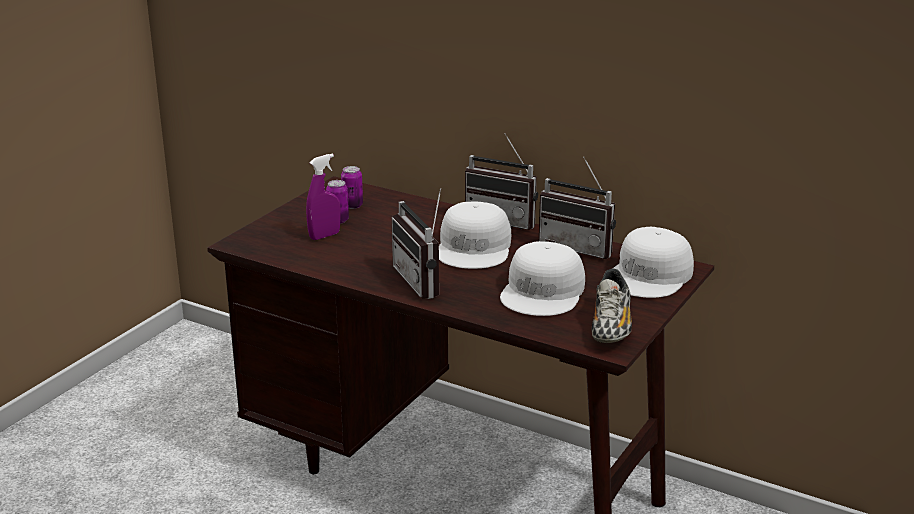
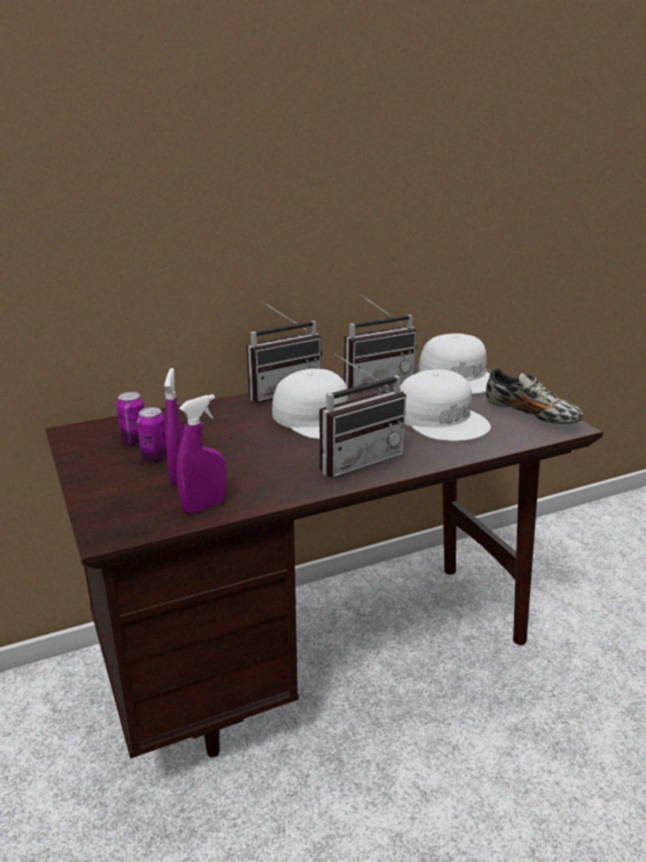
camera: 55 degrees left, 0 degrees up
radio [391,188,441,299] -> radio turned 45 degrees counterclockwise [320,354,406,478]
none -> purple spray bottle [176,394,226,514]

